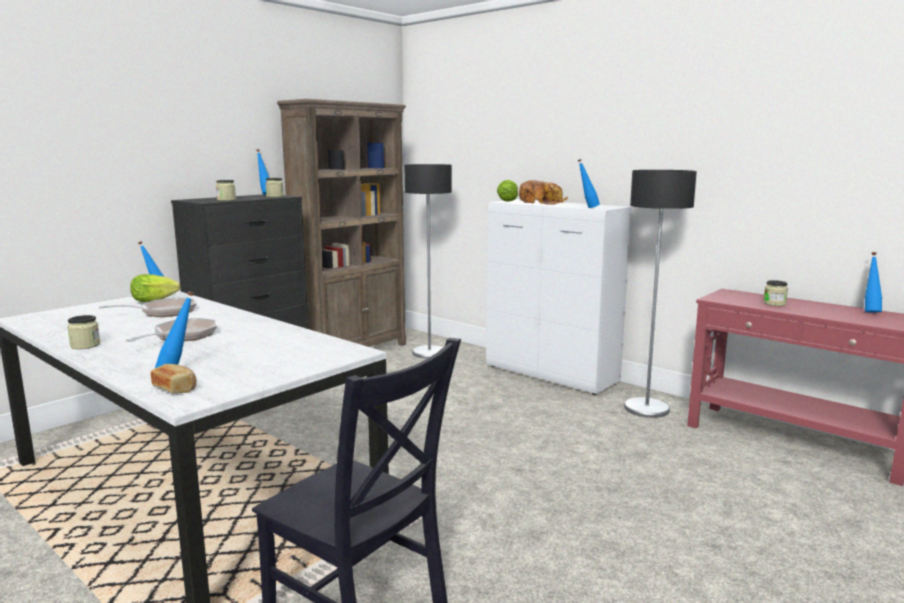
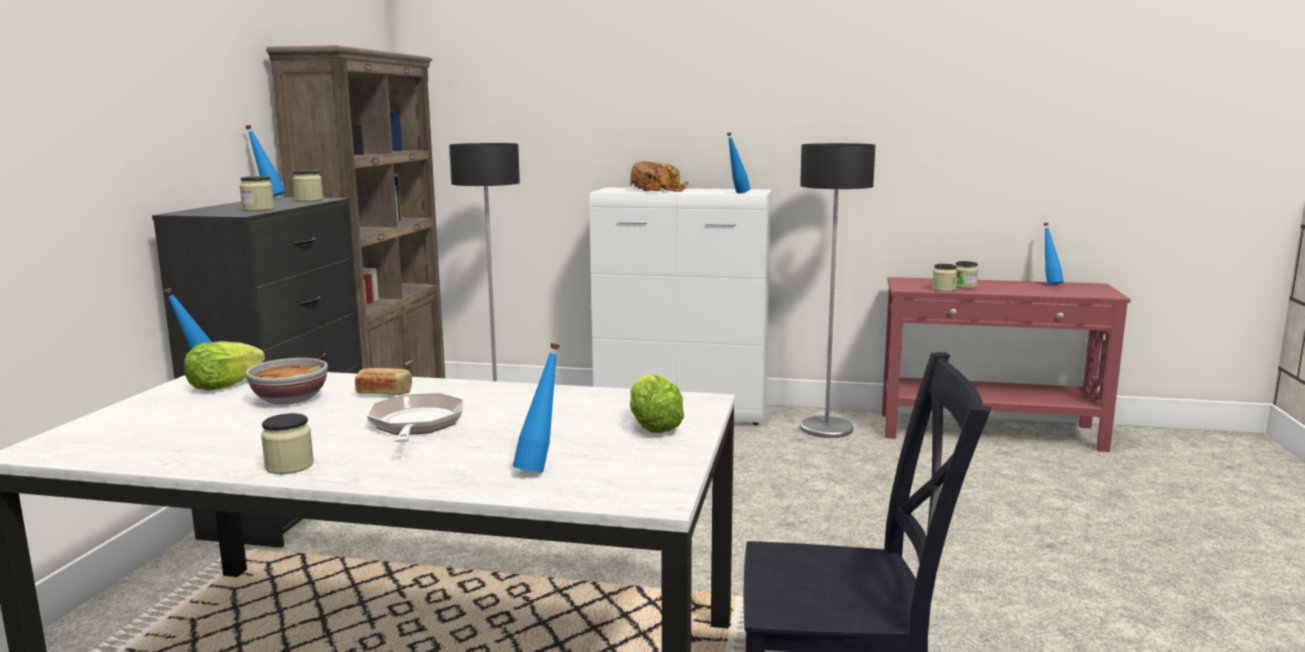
camera: 30 degrees left, 0 degrees up
frying pan [99,298,197,317] -> bowl [245,358,328,405]
bread [150,364,197,393] -> bread moved to [355,368,412,395]
lettuce [497,180,518,202] -> lettuce moved to [630,375,684,433]
none -> jar [932,264,957,292]

